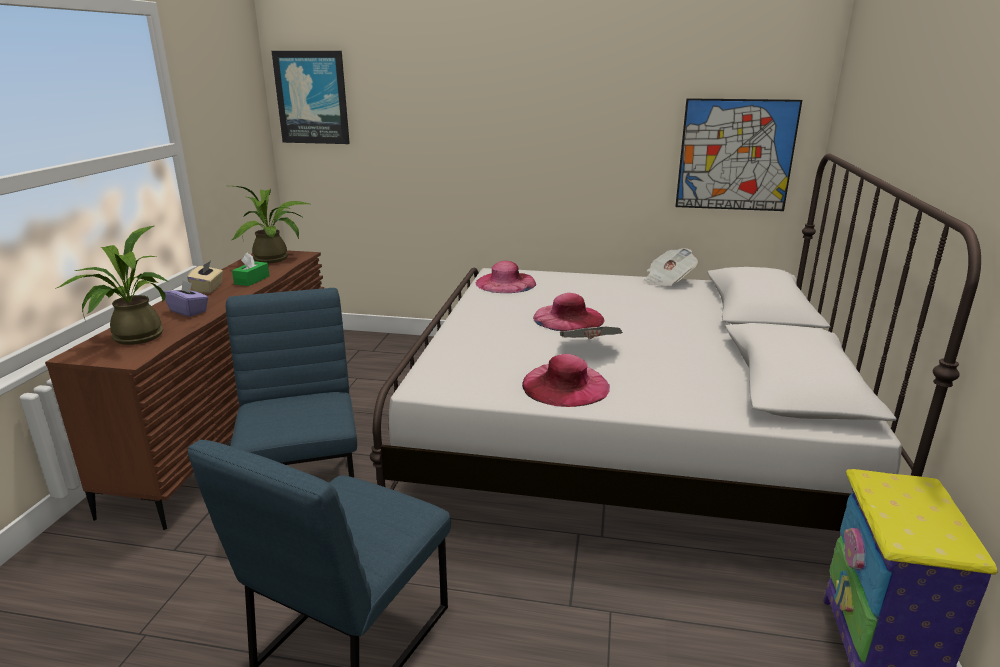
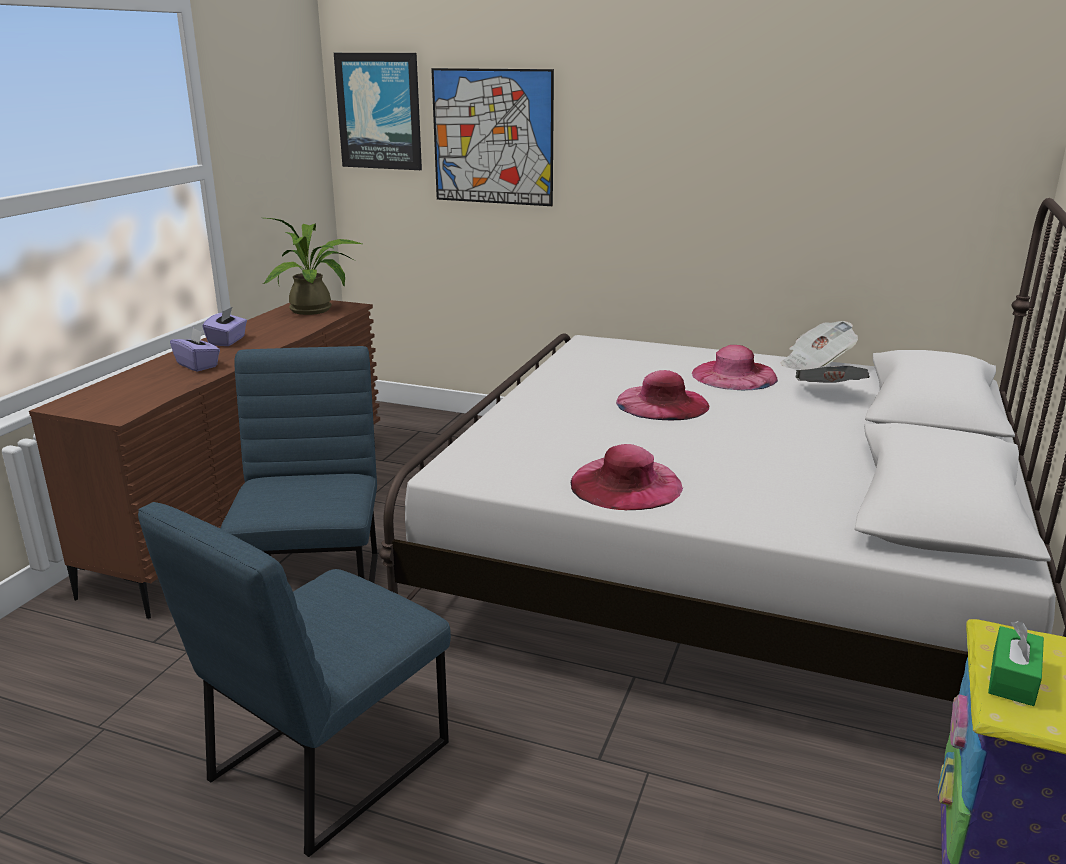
camera: 10 degrees right, 0 degrees up
potted plant [55,226,168,345] -> none
beige tissue box [187,261,223,294] -> purple tissue box [202,307,247,346]
green tissue box [232,253,270,286] -> green tissue box moved to [988,621,1044,706]
pink hat [476,261,536,293] -> pink hat moved to [692,345,778,390]
newspaper [559,327,623,339] -> newspaper moved to [795,366,870,383]
picture [675,98,802,211] -> picture moved to [431,68,554,206]

